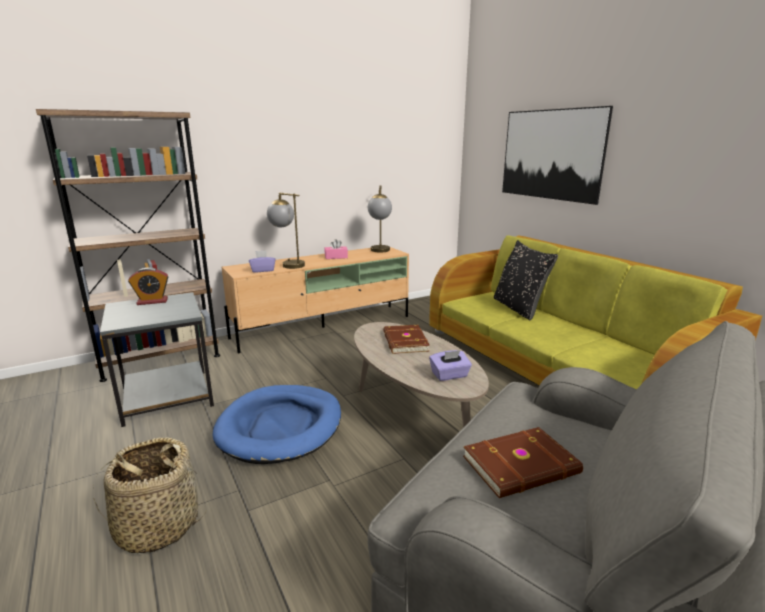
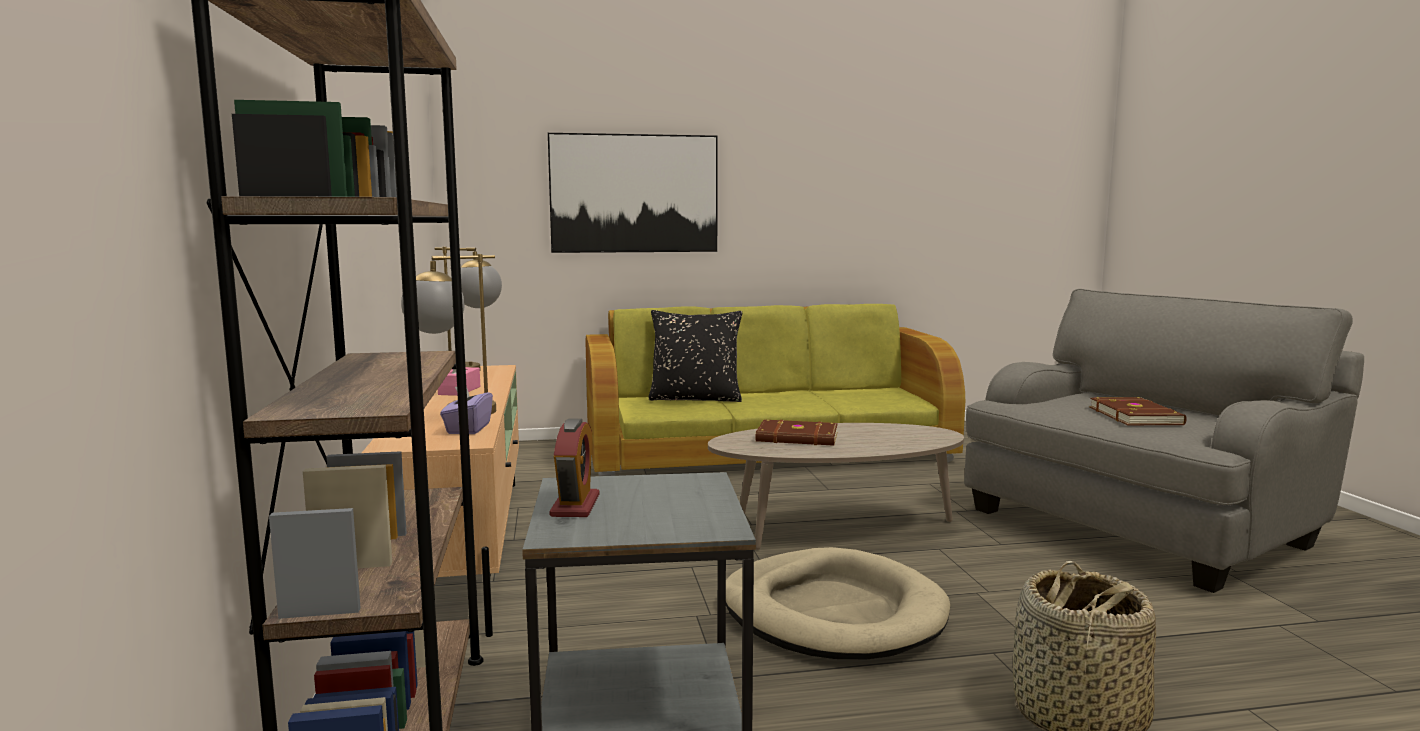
camera: 70 degrees left, 10 degrees down
blue dog bed [212,385,341,464] -> beige dog bed [726,547,950,659]
purple tissue box [429,350,472,381] -> none

